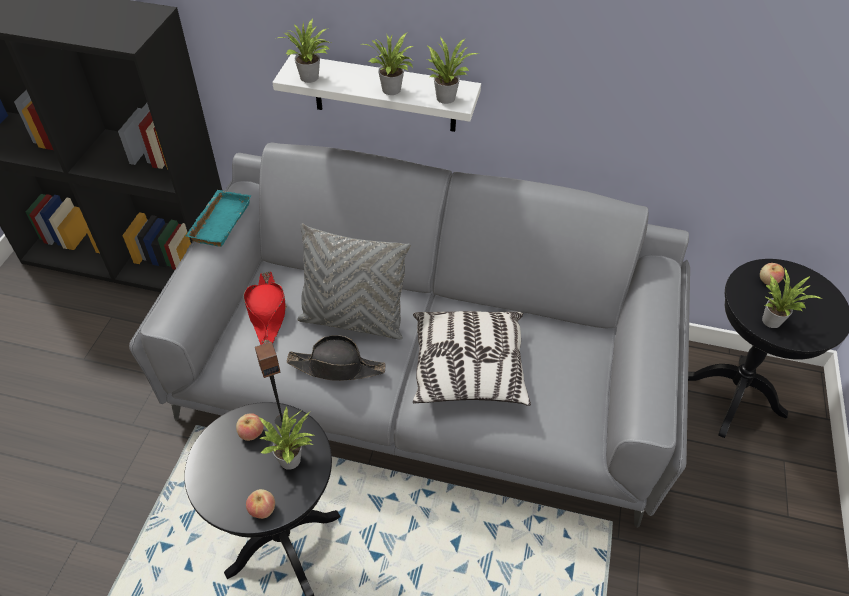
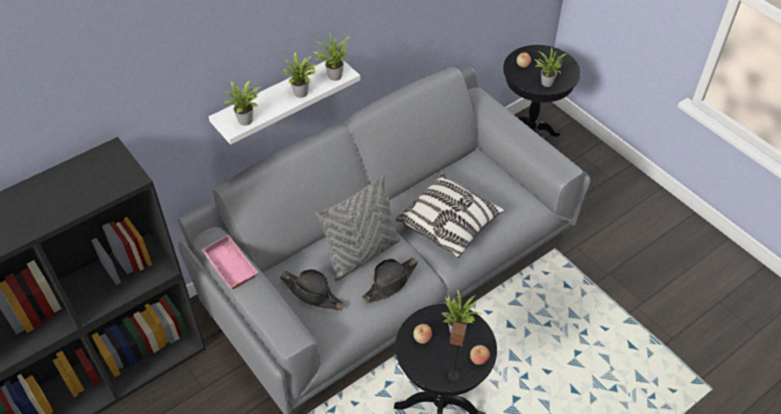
camera: 50 degrees left, 0 degrees up
turquoise tray [185,190,251,247] -> pink tray [201,235,258,289]
red hat [243,272,287,345] -> black hat [280,269,345,310]
speaker [255,342,290,427] -> speaker moved to [448,322,467,381]

